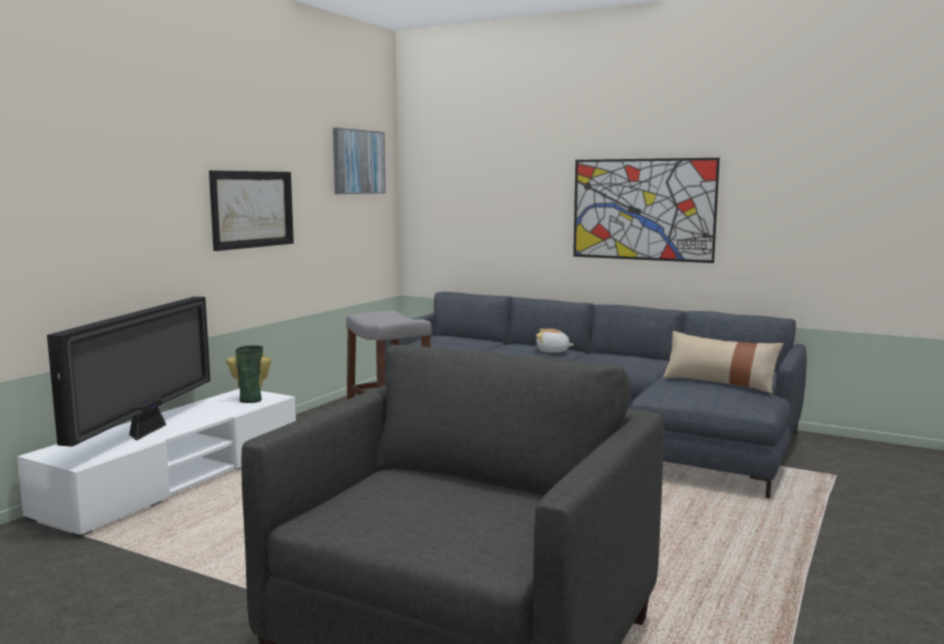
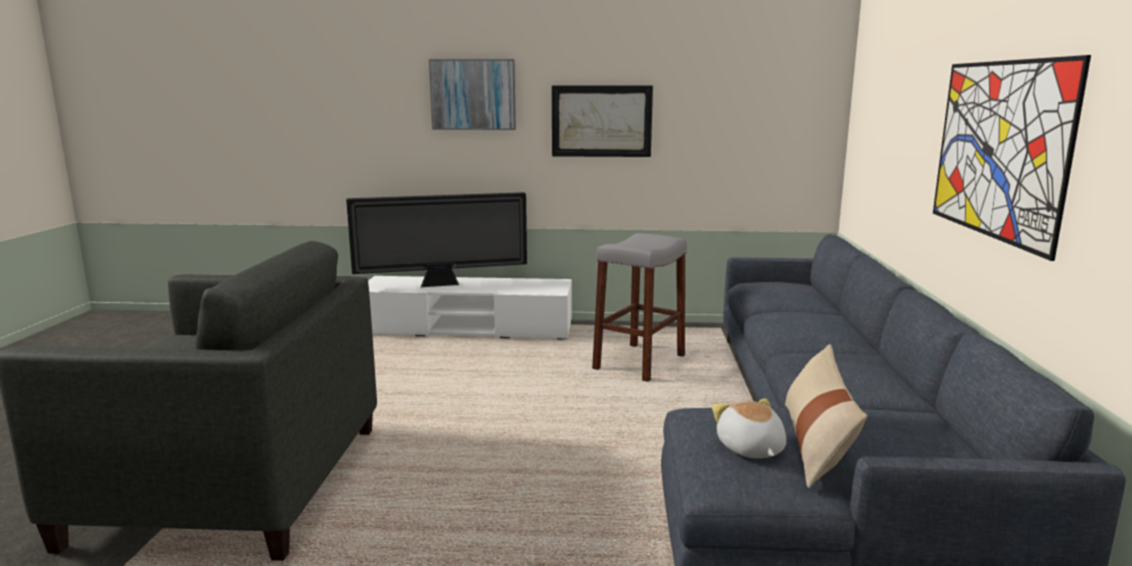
camera: 65 degrees right, 5 degrees up
vase [226,346,271,403] -> none
picture [333,128,386,194] -> picture moved to [429,59,516,130]
plush toy [536,328,574,353] -> plush toy moved to [712,398,786,458]

